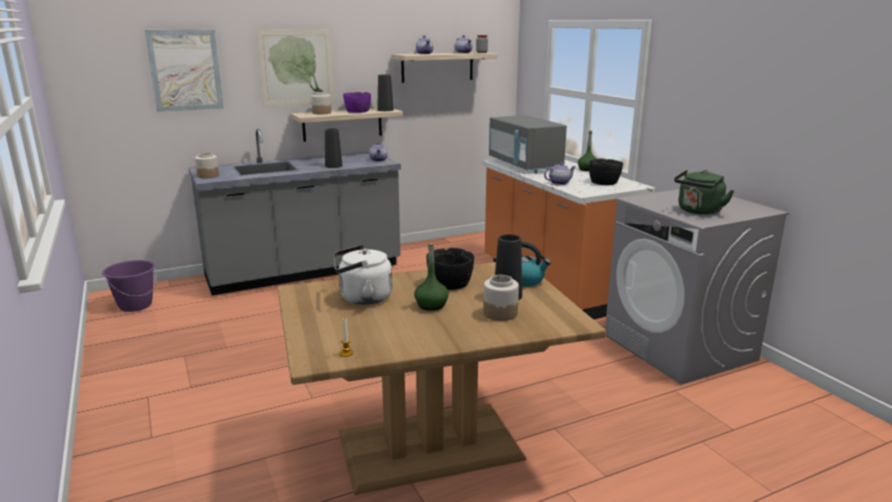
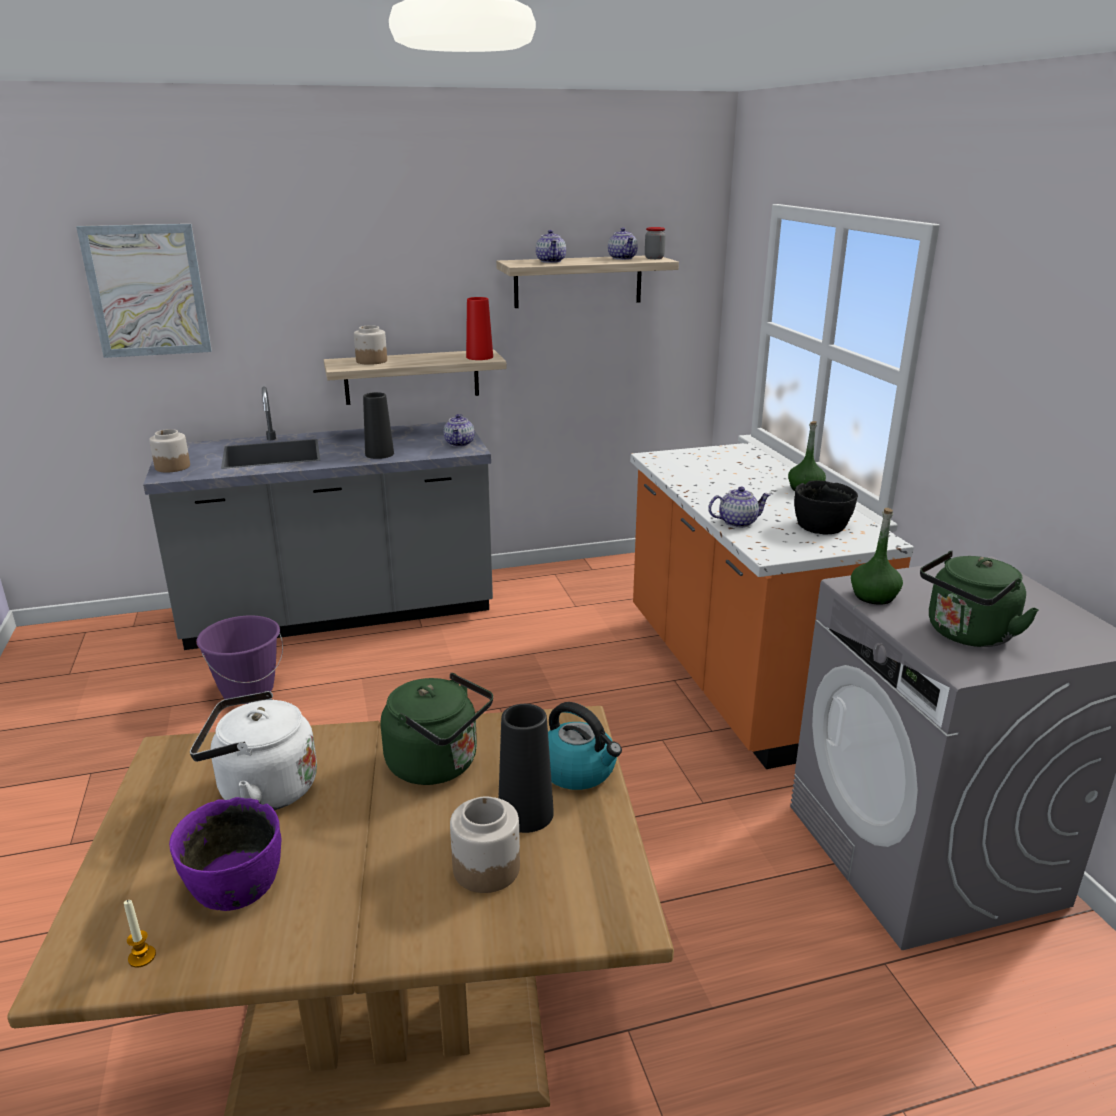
camera: 10 degrees right, 5 degrees up
purple bucket [102,260,157,312] -> purple bucket moved to [196,615,283,704]
picture [256,30,335,107] -> none
purple bowl [343,92,371,113] -> purple bowl moved to [169,797,282,911]
black vase [377,75,394,111] -> red vase [466,297,493,360]
green bottle [414,243,449,311] -> green bottle moved to [851,508,903,605]
black bowl [426,248,474,290] -> green kettle [381,673,493,785]
grey microwave [489,115,567,173] -> none

